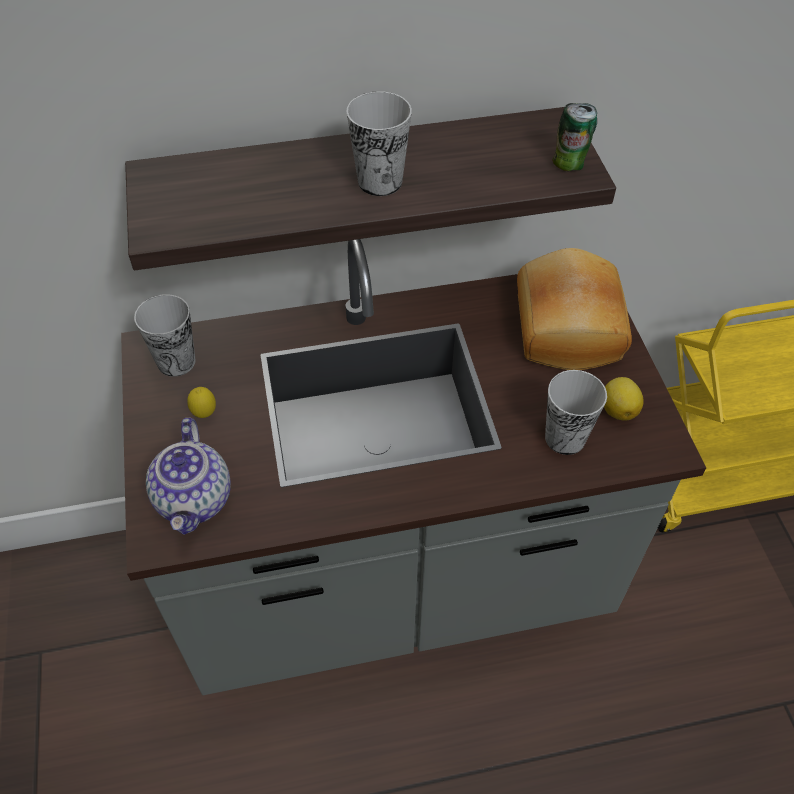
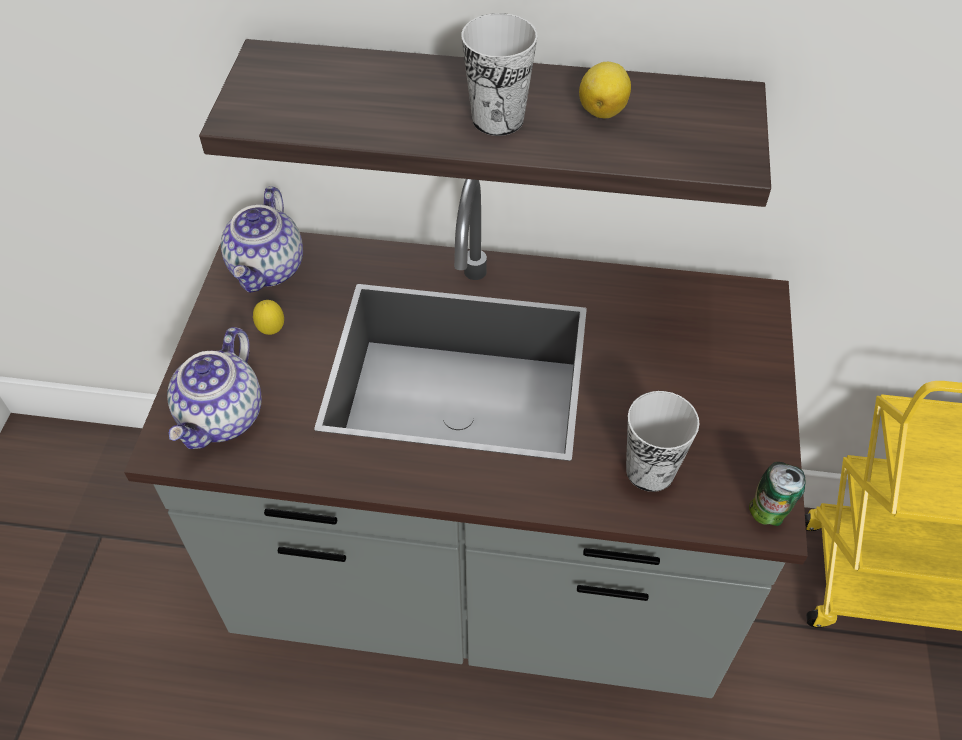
camera: 20 degrees right, 0 degrees up
cup [134,294,195,377] -> teapot [221,186,303,293]
bread [517,248,632,370] -> none
can [552,103,597,171] -> can moved to [749,462,805,526]
lemon [604,377,643,420] -> lemon moved to [579,62,631,118]

